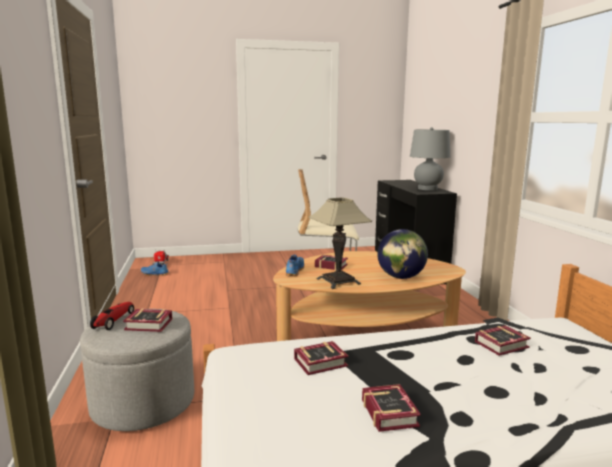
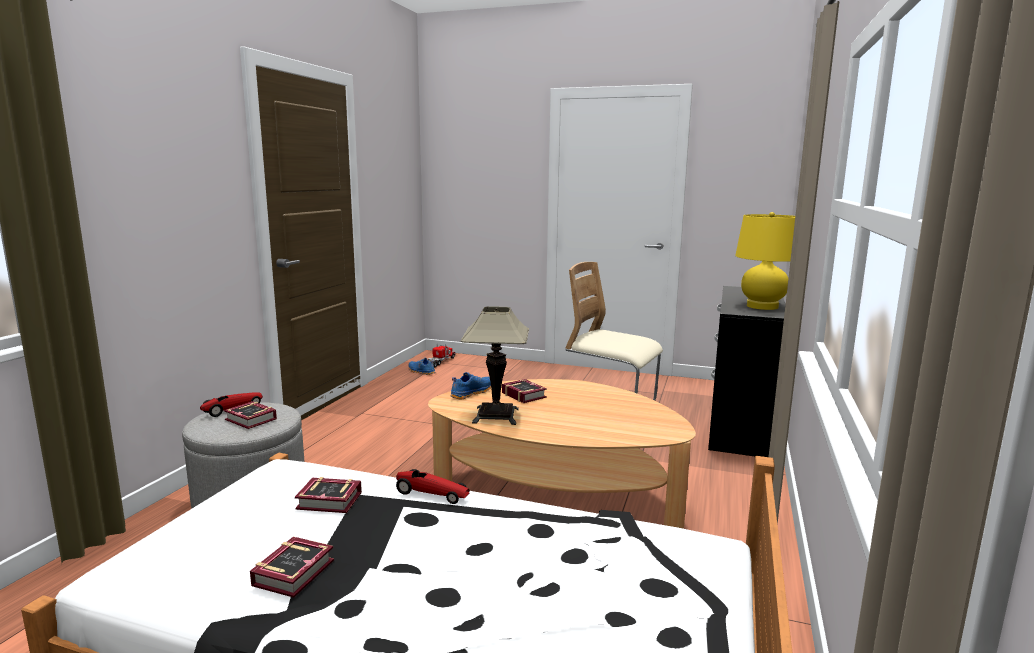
camera: 30 degrees right, 0 degrees up
globe [377,229,428,279] -> none
grey table lamp [410,127,450,190] -> yellow table lamp [735,212,795,310]
book [475,325,531,356] -> none
none -> toy car [396,469,470,504]

